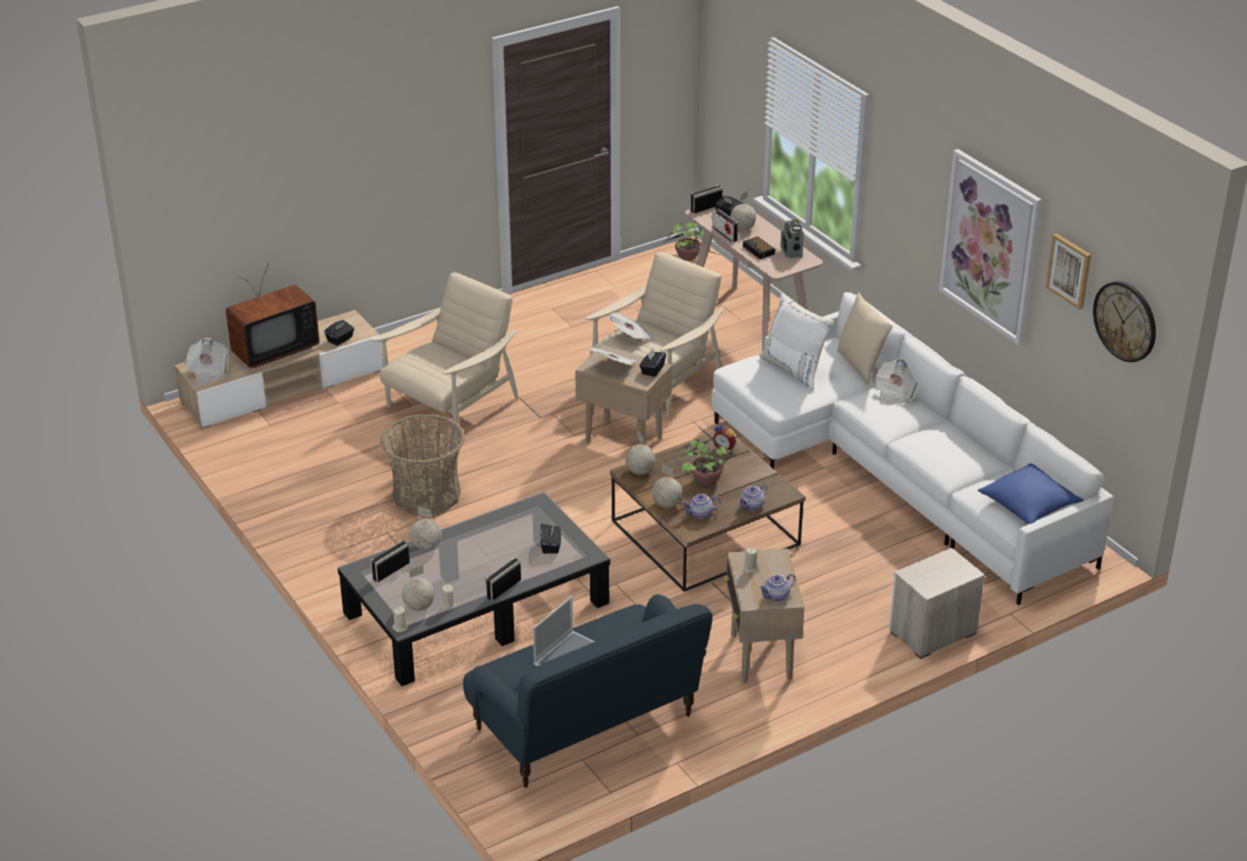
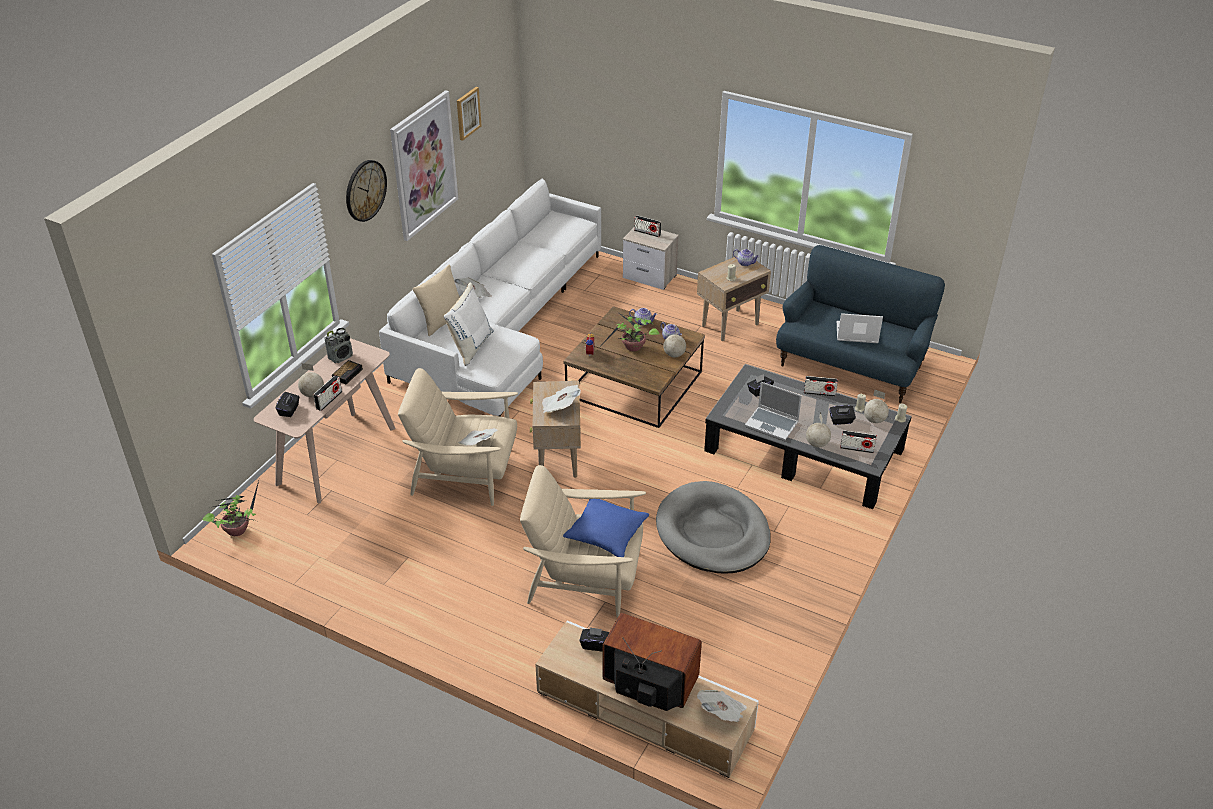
camera: 120 degrees left, 5 degrees up
basket [380,414,465,515] -> grey dog bed [656,481,771,574]
globe [625,431,655,475] -> none
black tissue box [640,349,666,377] -> black tissue box moved to [829,405,856,425]
radio [690,185,722,214] -> radio moved to [634,215,661,237]
blue pillow [978,464,1084,524] -> blue pillow moved to [563,499,649,557]
wall clock [1093,281,1156,362] -> wall clock moved to [346,160,387,222]
none -> laptop [745,382,802,441]

